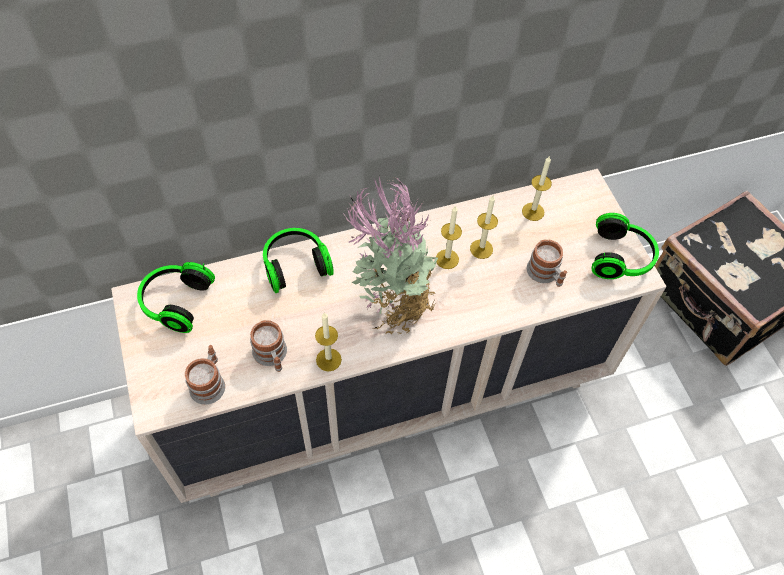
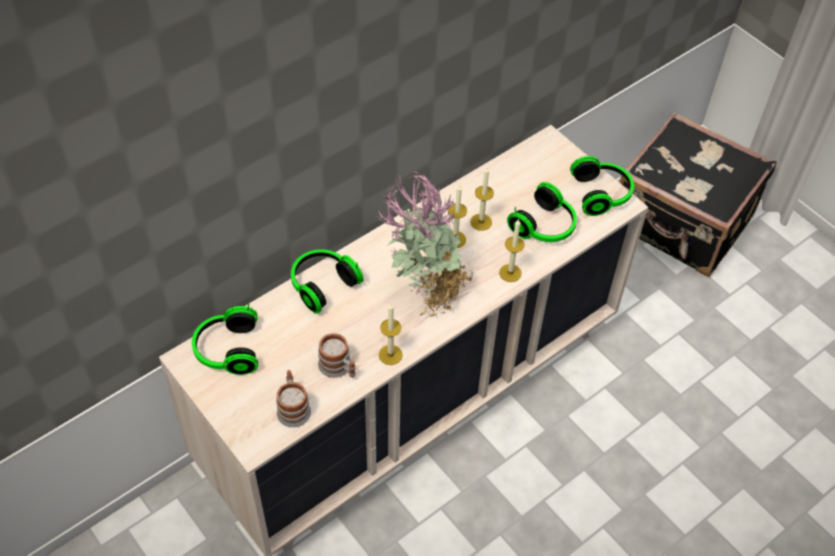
camera: 20 degrees left, 5 degrees down
candle [522,156,552,221] -> candle moved to [499,219,525,282]
mug [527,239,567,287] -> headphones [507,182,577,242]

